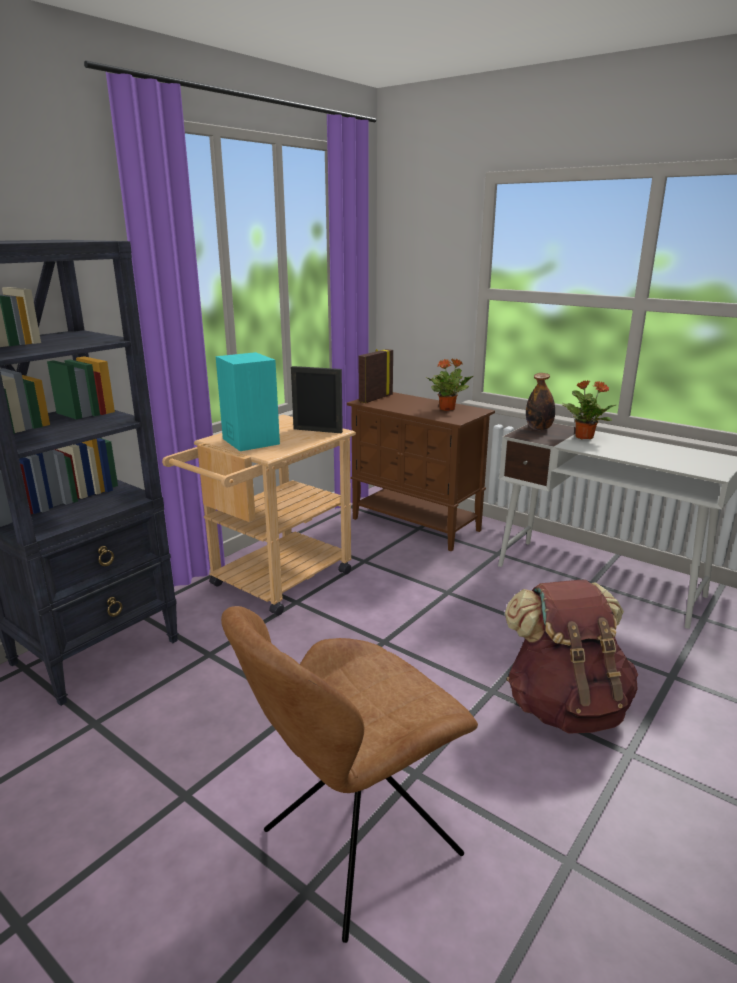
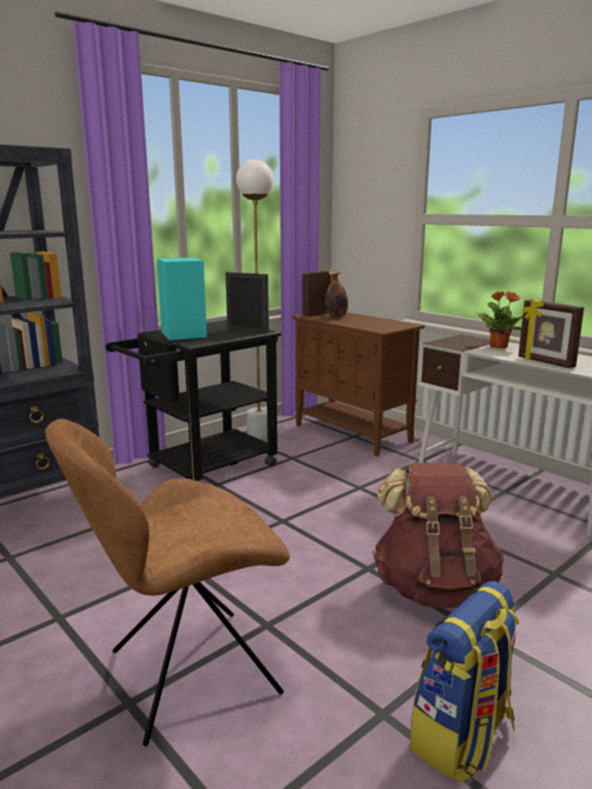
camera: 10 degrees right, 5 degrees down
beige cart [162,415,356,616] -> black cart [105,320,281,482]
potted plant [426,359,473,411] -> none
bottle [526,373,555,430] -> bottle moved to [325,271,348,318]
none -> white floor lamp [236,159,273,439]
none -> backpack [409,581,519,783]
none -> picture frame [518,300,584,368]

